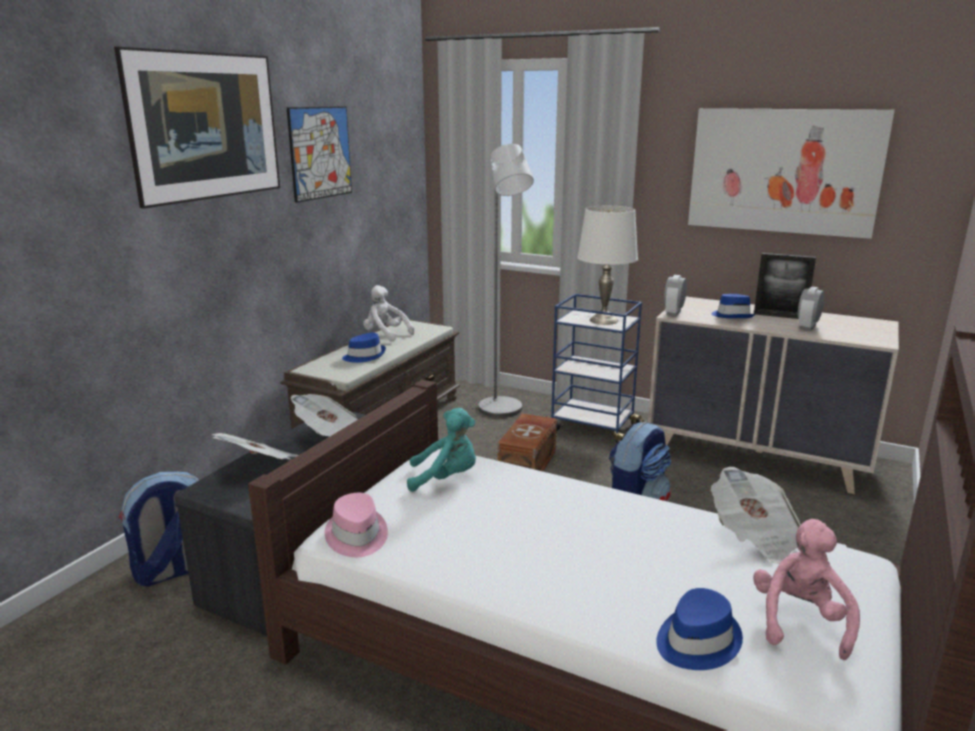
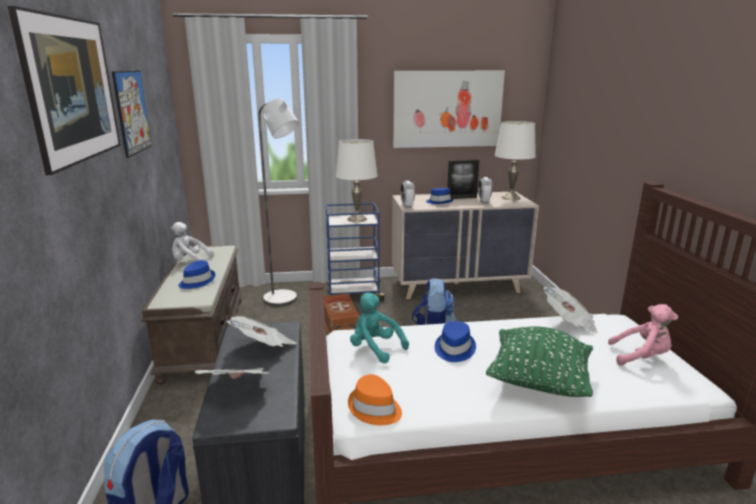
camera: 35 degrees left, 0 degrees up
pink hat [325,493,388,557] -> orange hat [348,374,402,425]
turquoise plush toy [407,408,476,492] -> turquoise plush toy turned 105 degrees counterclockwise [350,293,409,363]
blue hat [656,588,743,670] -> blue hat moved to [435,321,476,362]
pink plush toy [753,519,860,660] -> pink plush toy turned 120 degrees clockwise [608,304,678,366]
none -> green pillow [486,327,593,397]
none -> white table lamp [495,121,536,200]

